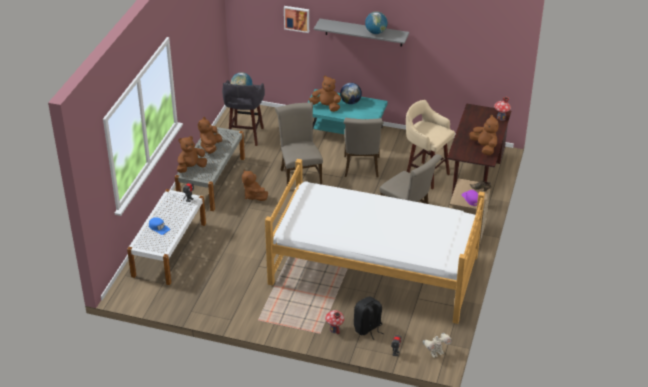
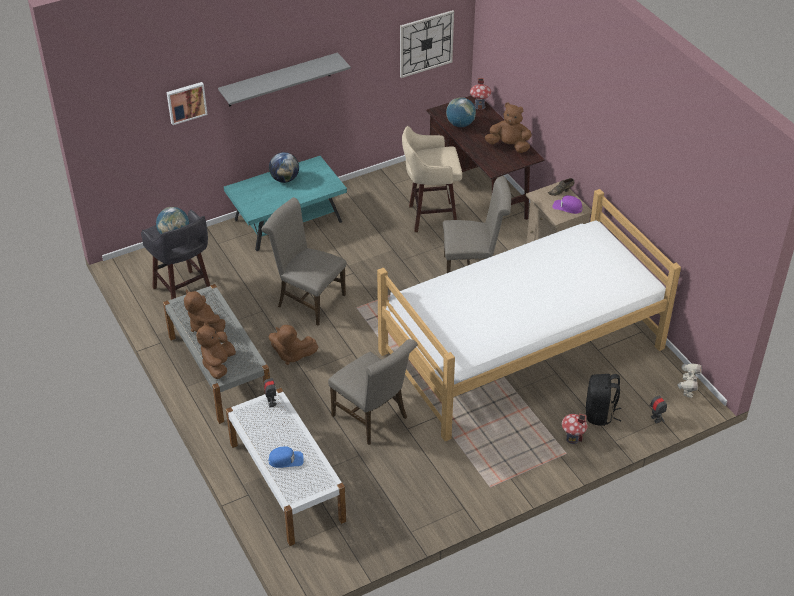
camera: 45 degrees left, 5 degrees up
brown plush toy [309,75,341,112] -> none
beige chair [344,118,383,178] -> beige chair moved to [328,339,418,445]
globe [365,12,388,34] -> globe moved to [446,97,476,127]
none -> wall clock [400,10,454,78]

